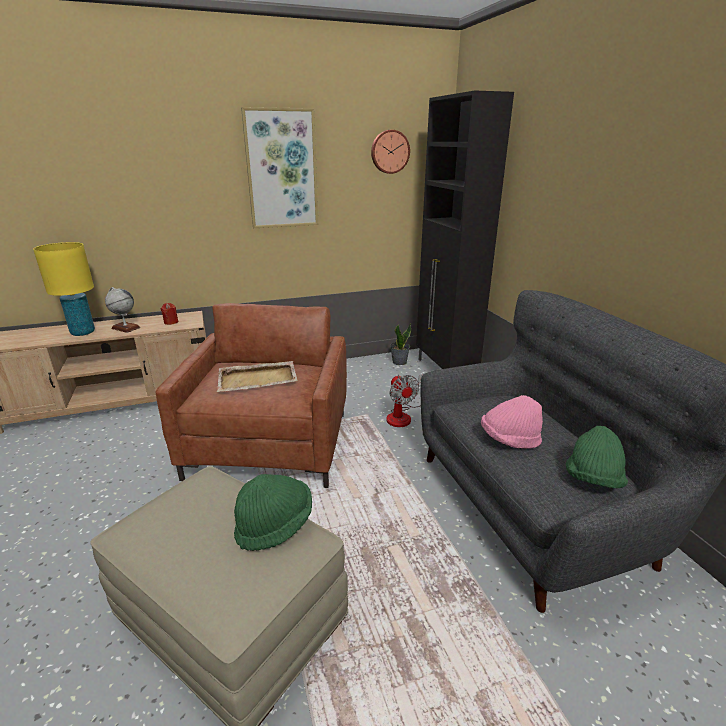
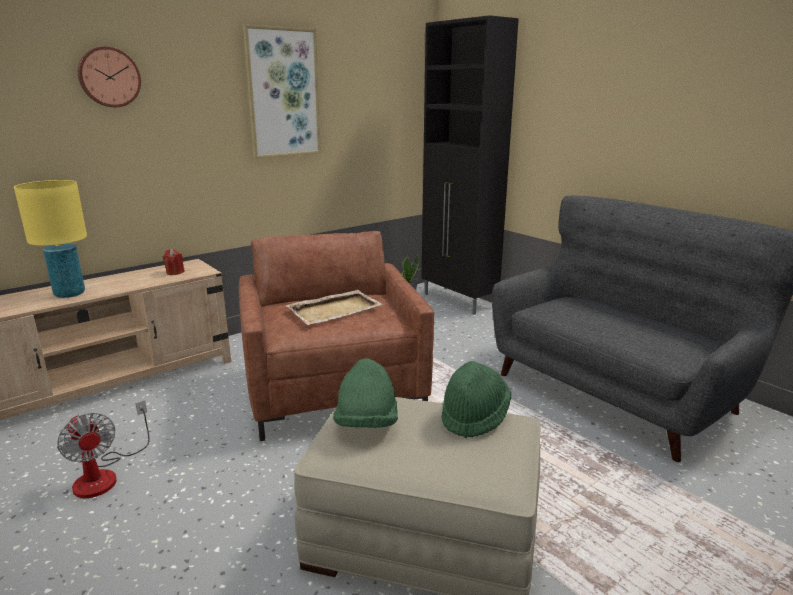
camera: 20 degrees left, 5 degrees down
globe [105,287,141,333] -> none
wall clock [371,130,410,174] -> wall clock moved to [78,46,141,107]
fan [386,375,422,427] -> fan moved to [57,400,149,498]
pink hat [481,395,543,449] -> none
green hat [566,426,628,488] -> green hat moved to [333,358,398,428]

